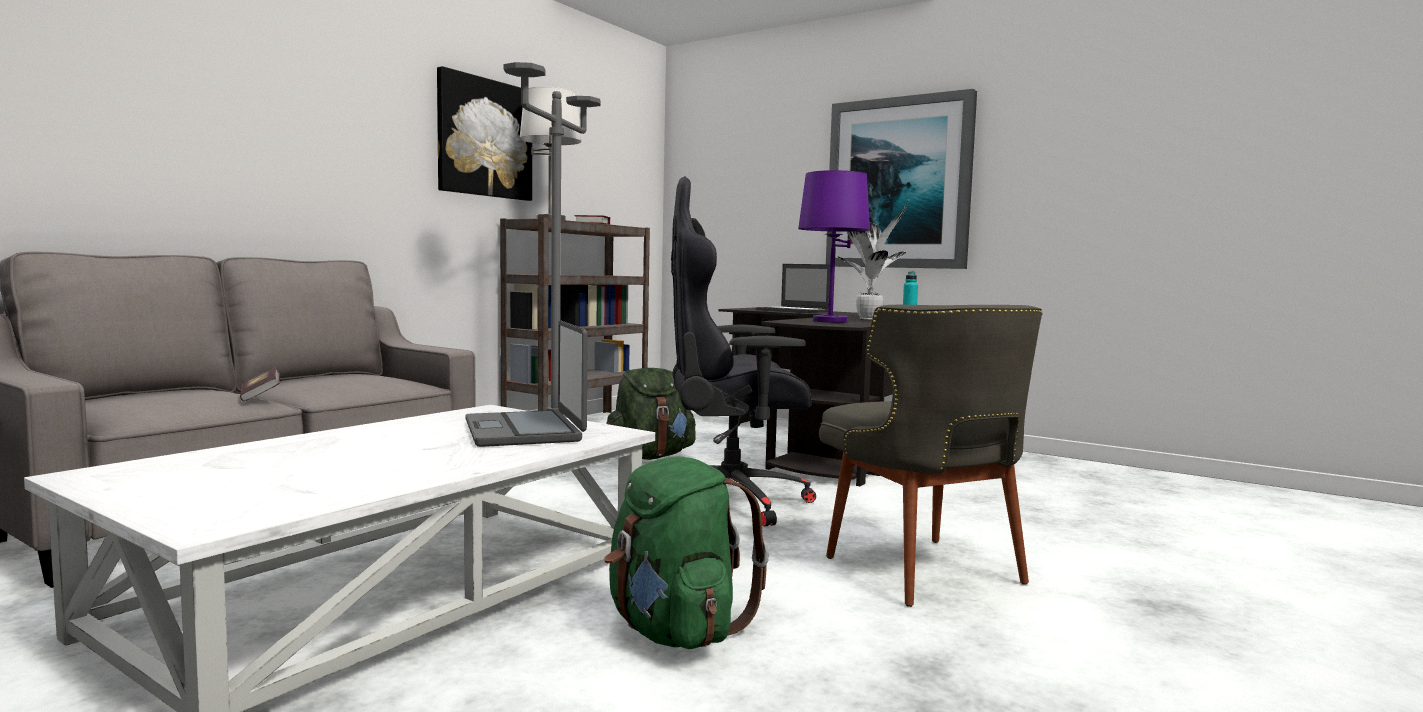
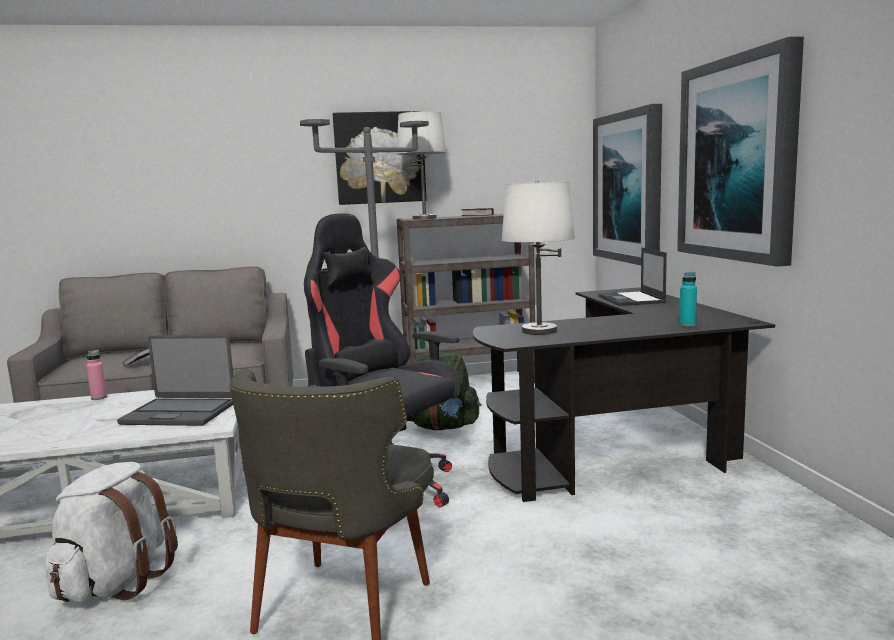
camera: 45 degrees right, 5 degrees up
laptop [466,320,588,447] -> laptop turned 105 degrees counterclockwise [117,335,233,426]
green backpack [604,457,769,649] -> white backpack [45,462,178,603]
purple table lamp [798,170,870,323] -> white table lamp [502,180,575,335]
potted plant [837,200,909,320] -> none
none -> pink bottle [86,350,107,400]
none -> picture [593,104,662,265]

